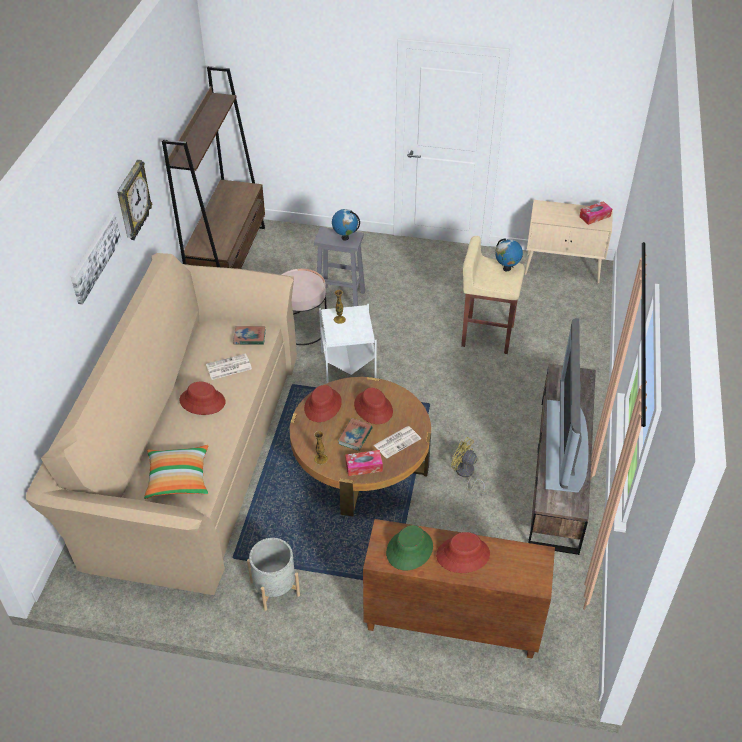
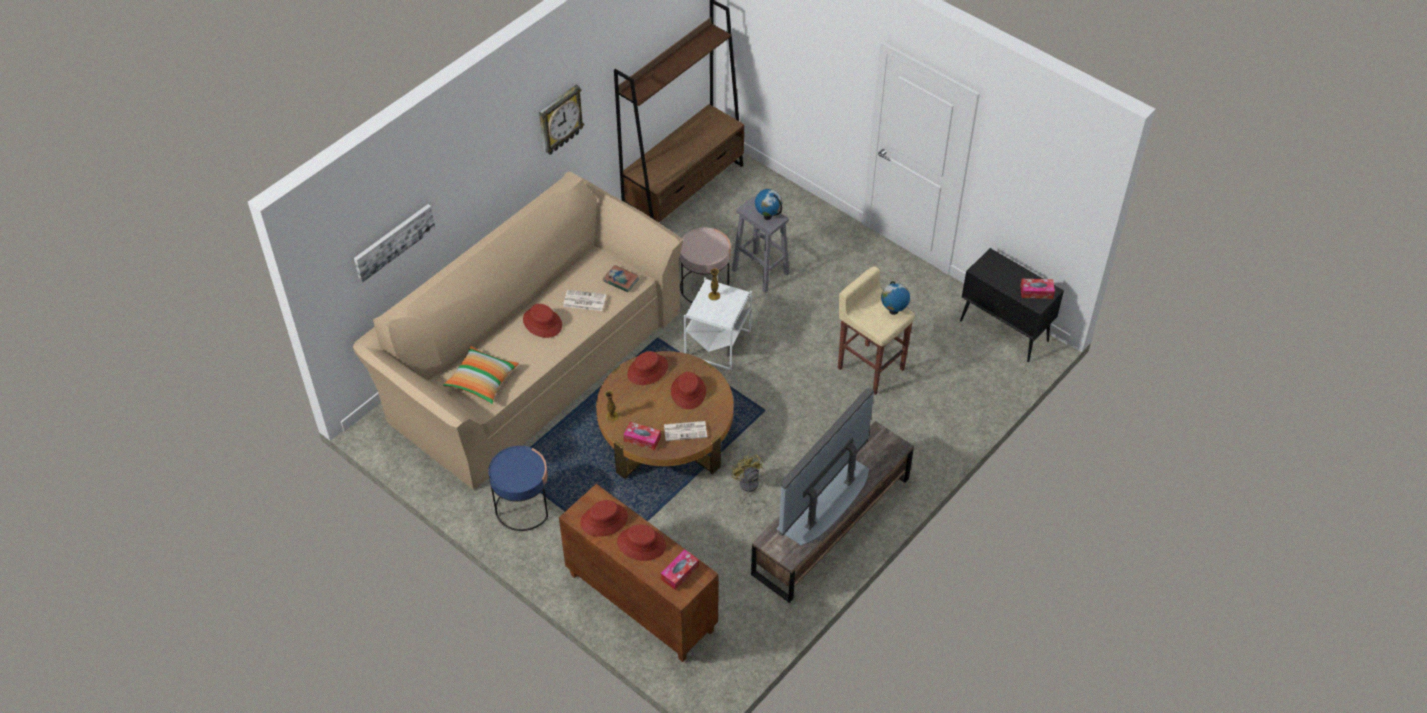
camera: 30 degrees right, 5 degrees up
picture [71,212,121,305] -> picture moved to [354,204,435,283]
grey planter [247,538,300,611] -> blue side table [488,446,548,531]
book [338,418,373,451] -> none
green hat [386,525,433,570] -> red hat [580,500,628,537]
beige cabinet [525,200,613,284] -> black cabinet [960,248,1064,362]
none -> tissue box [661,549,699,590]

